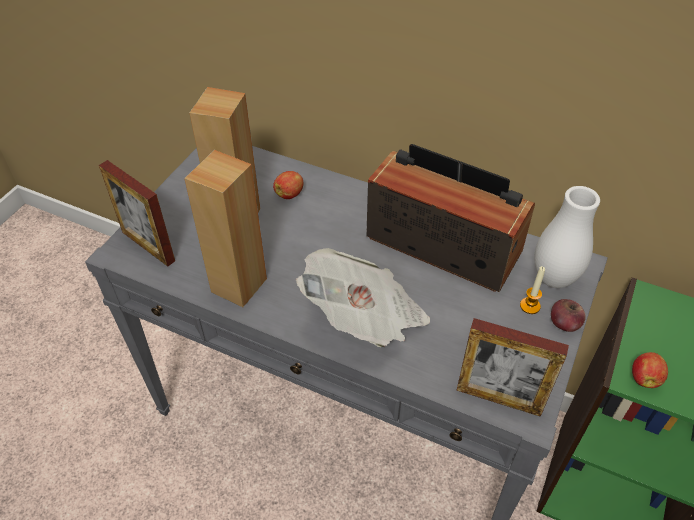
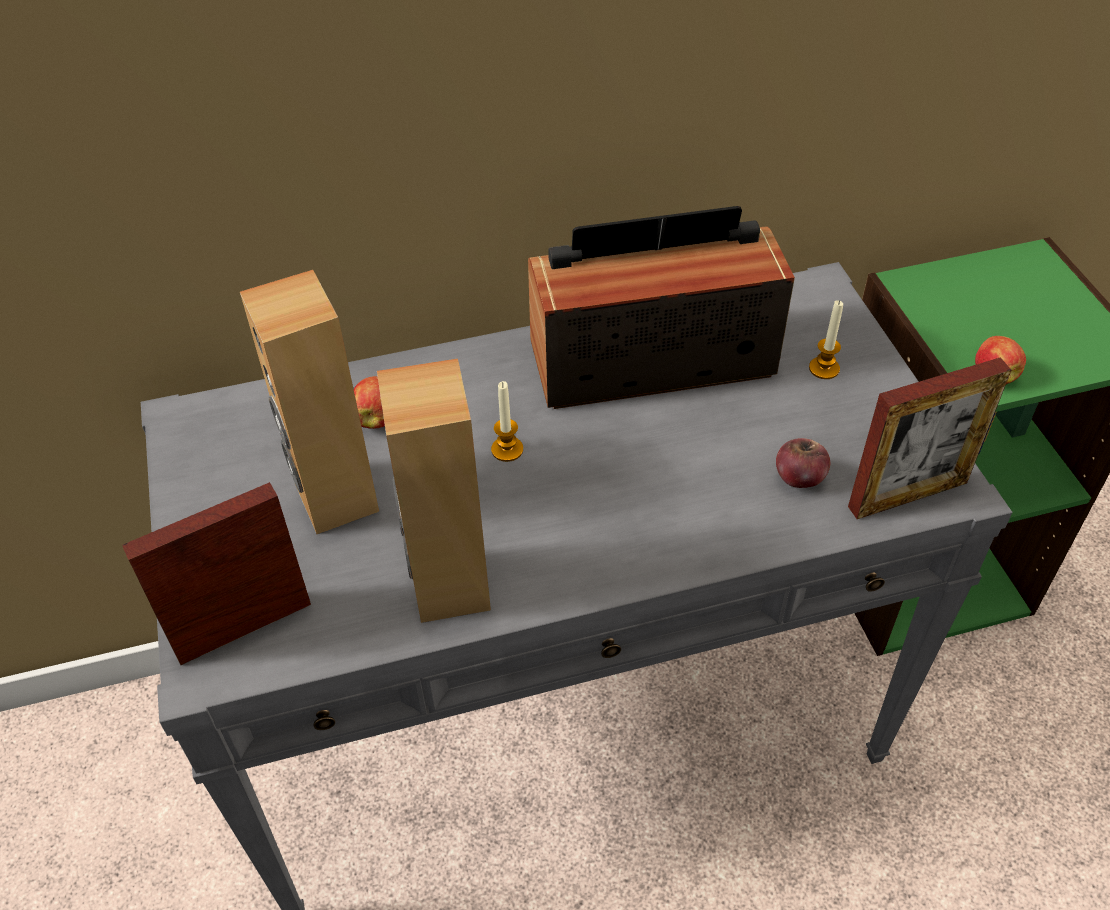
camera: 40 degrees left, 0 degrees up
picture frame [99,160,175,267] -> picture frame turned 150 degrees clockwise [122,482,311,665]
newspaper [296,248,430,347] -> none
white vase [534,186,600,288] -> none
apple [551,299,586,332] -> apple moved to [776,438,830,488]
none -> candle [491,381,523,462]

